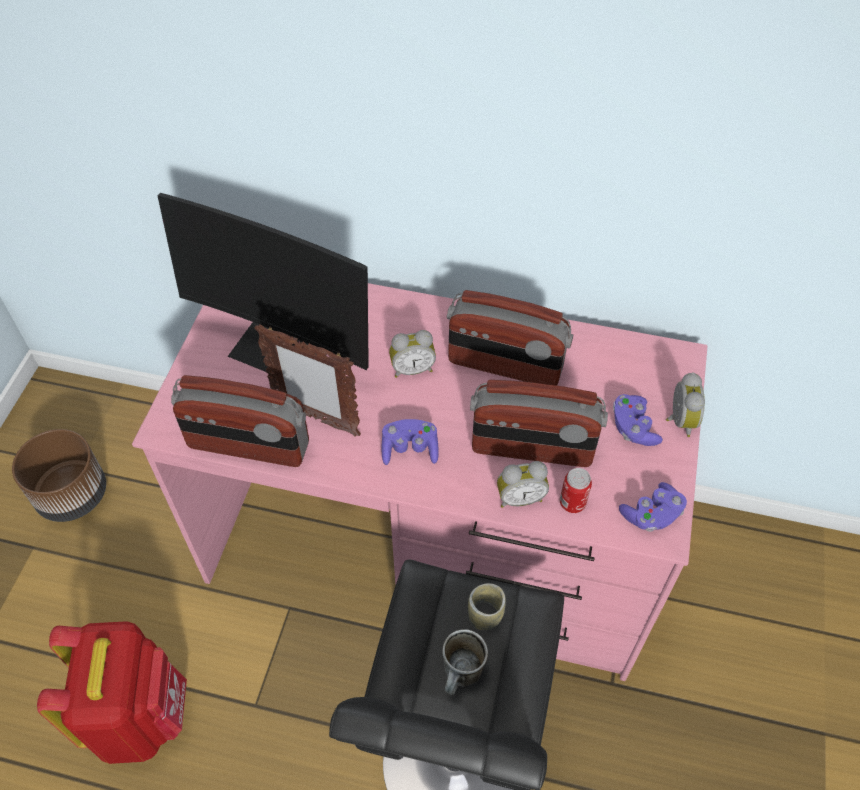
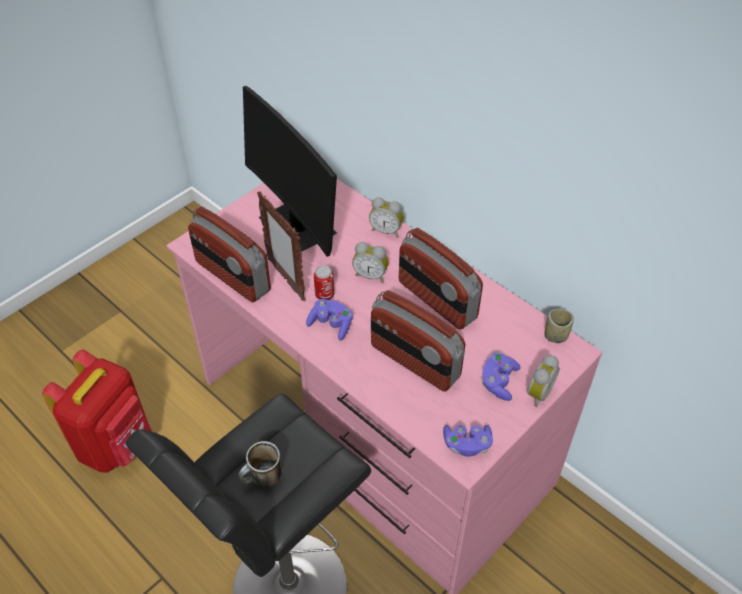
camera: 30 degrees right, 5 degrees down
brown planter [12,429,106,522] -> none
cup [468,583,506,630] -> cup moved to [544,309,574,343]
alarm clock [497,461,549,508] -> alarm clock moved to [369,197,404,238]
can [560,468,592,513] -> can moved to [314,265,334,300]

